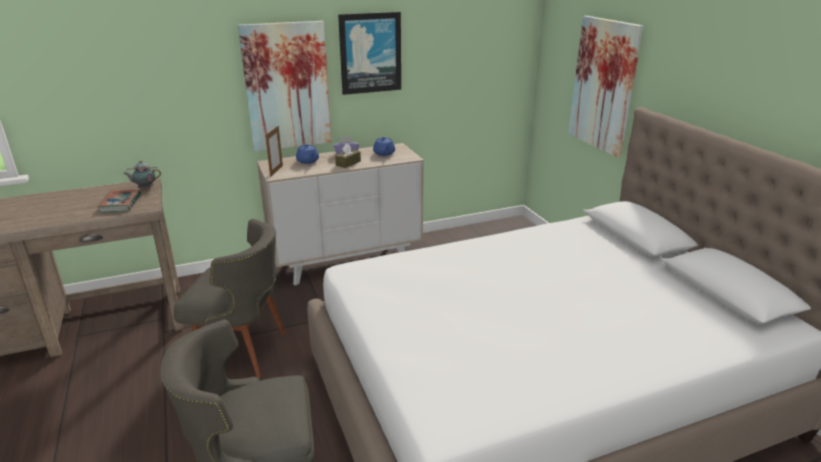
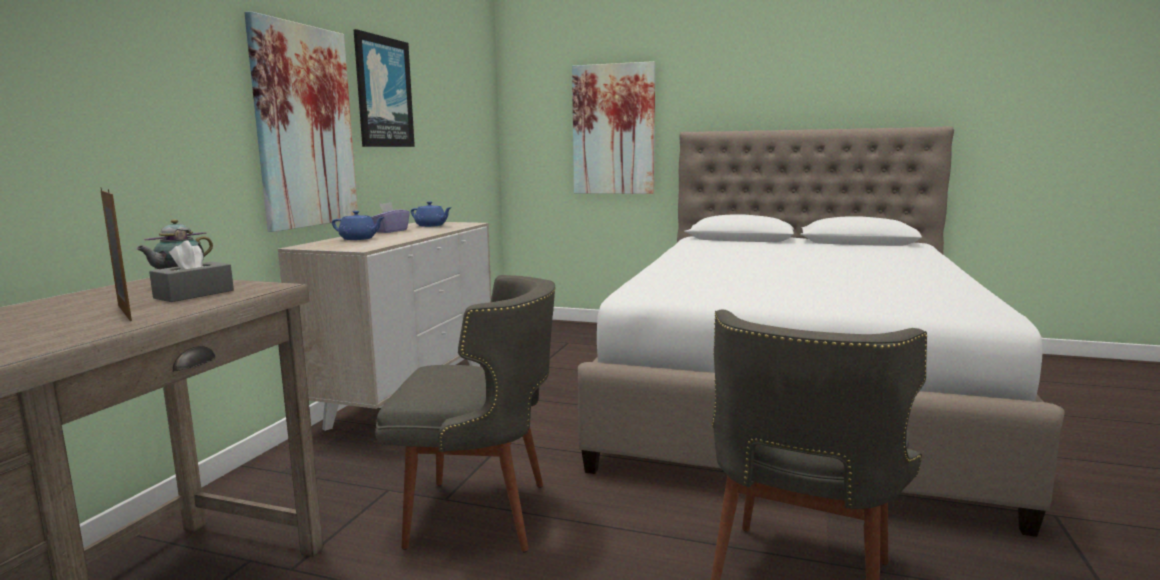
camera: 50 degrees left, 15 degrees down
book [98,189,141,213] -> grey tissue box [149,240,234,302]
grey chair [174,219,285,379] -> grey chair turned 45 degrees clockwise [375,275,556,552]
picture frame [265,126,283,177] -> picture frame moved to [100,188,132,321]
brown tissue box [335,143,361,168] -> none

